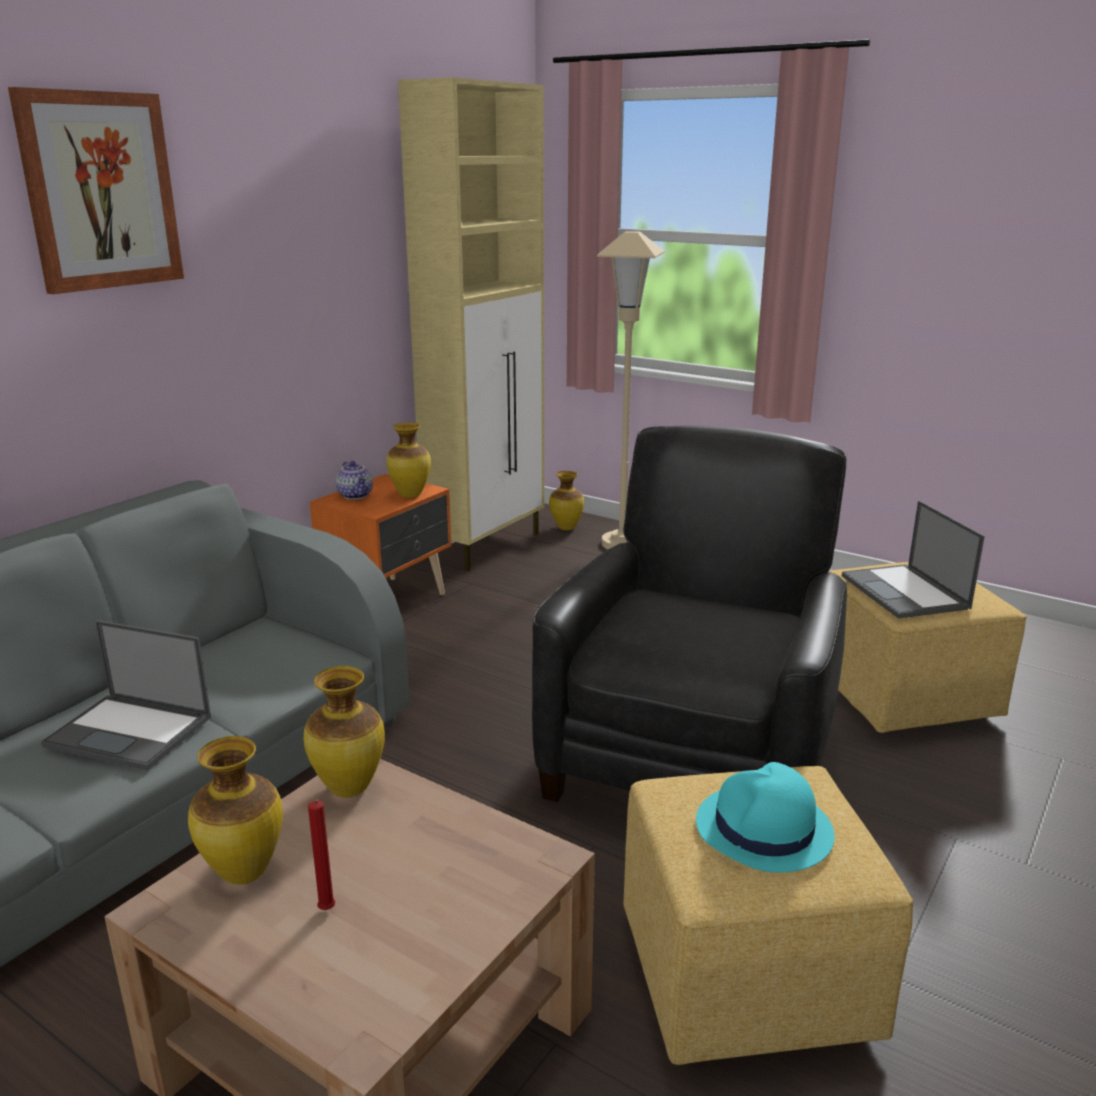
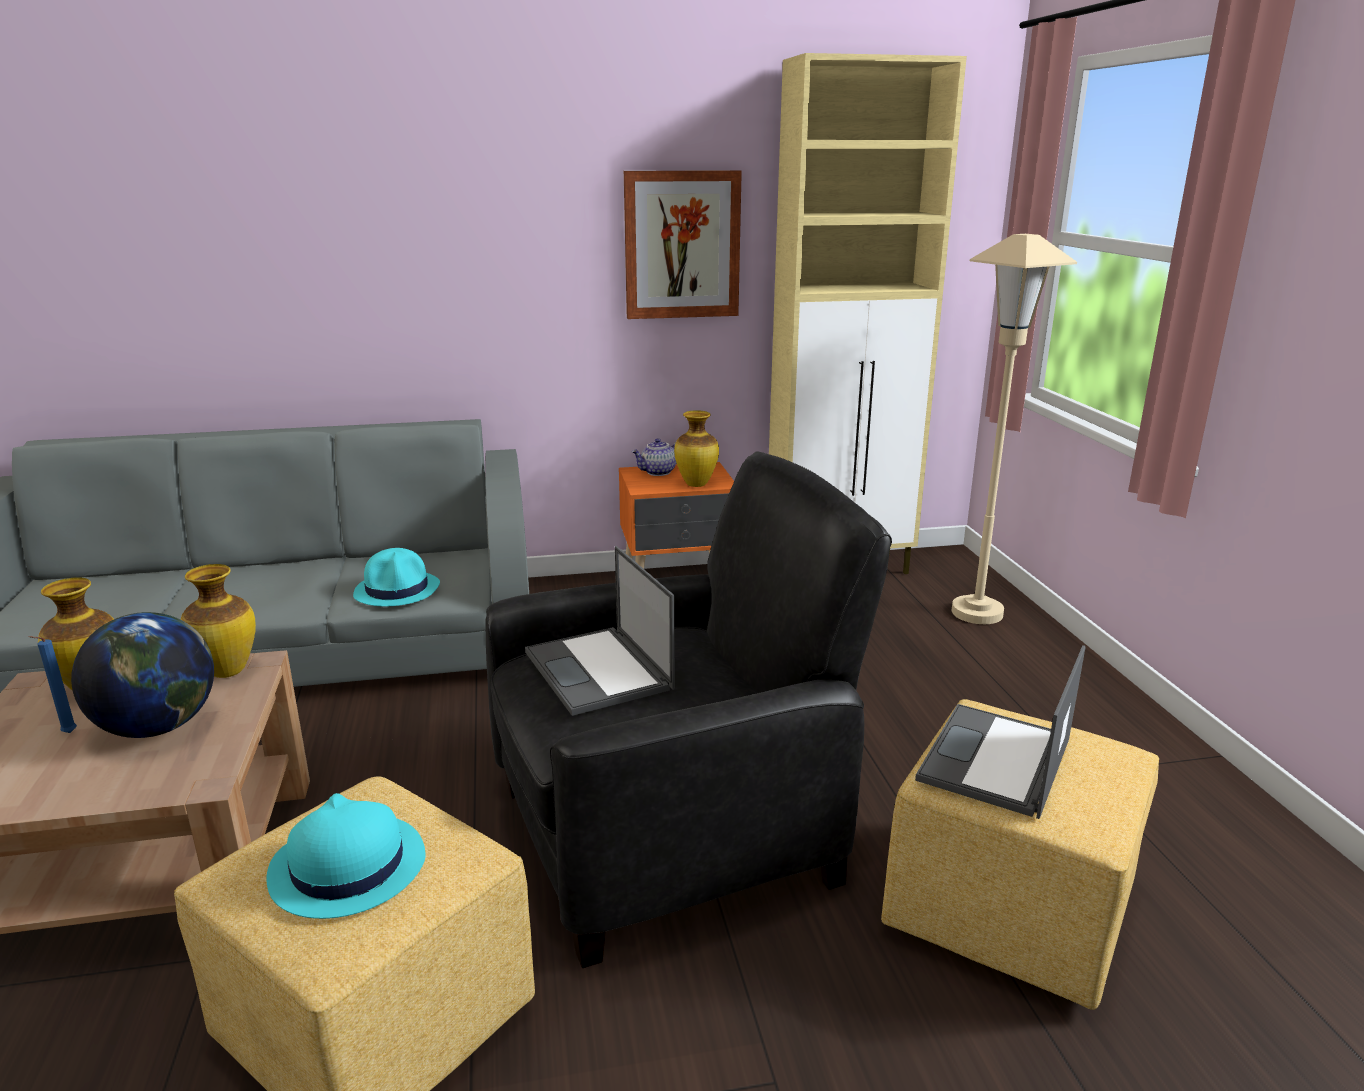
camera: 45 degrees right, 0 degrees up
picture [8,87,184,294] -> picture moved to [624,170,742,319]
laptop [41,620,211,770] -> laptop moved to [525,546,675,716]
red candle [308,799,336,910] -> blue candle [28,636,77,733]
teapot [336,461,373,500] -> teapot turned 45 degrees clockwise [631,438,677,476]
vase [549,471,584,530] -> none
none -> globe [71,612,214,738]
none -> turquoise hat [353,548,440,606]

